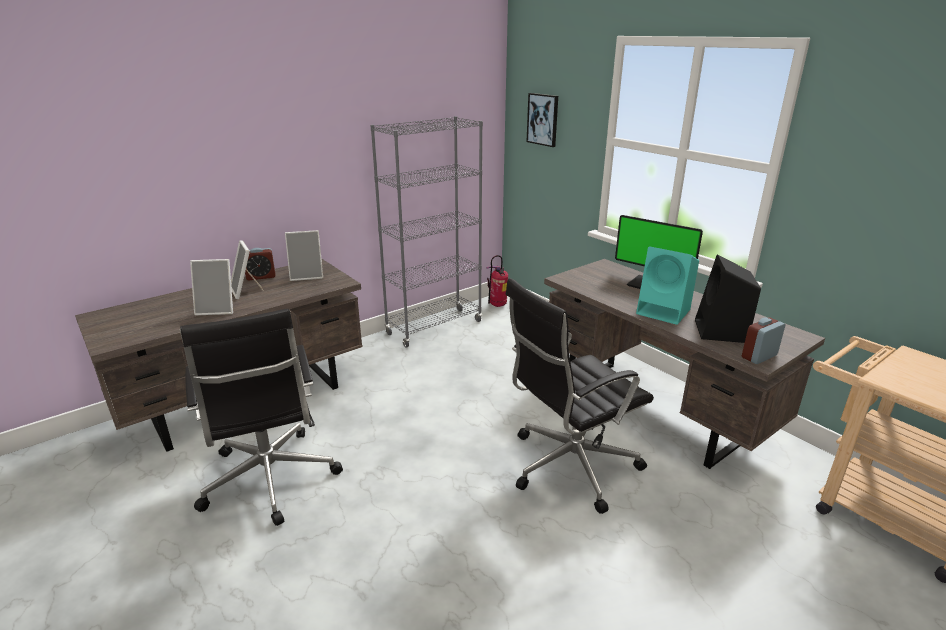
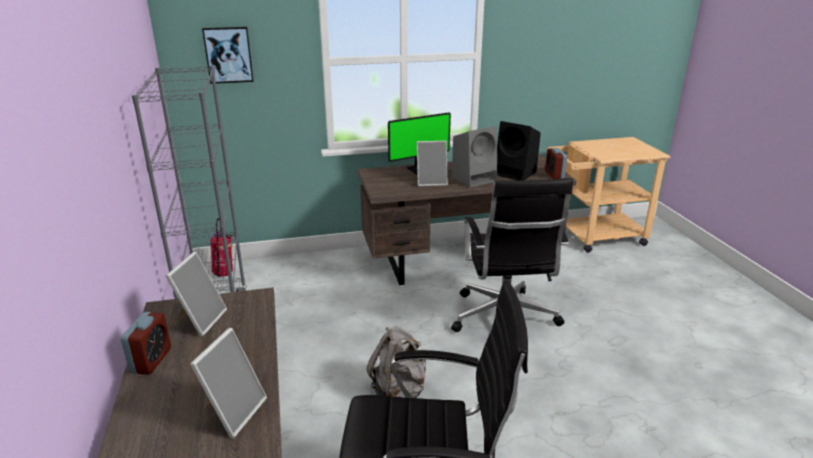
camera: 65 degrees left, 0 degrees up
picture frame [231,240,264,299] -> picture frame moved to [417,141,448,186]
turquoise speaker [636,246,699,325] -> grey speaker [452,126,497,187]
none -> grey backpack [367,326,426,398]

